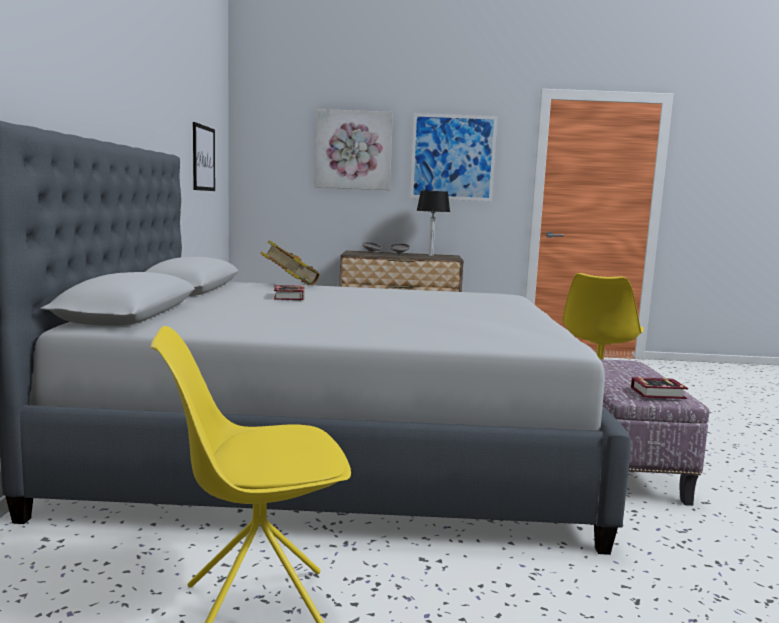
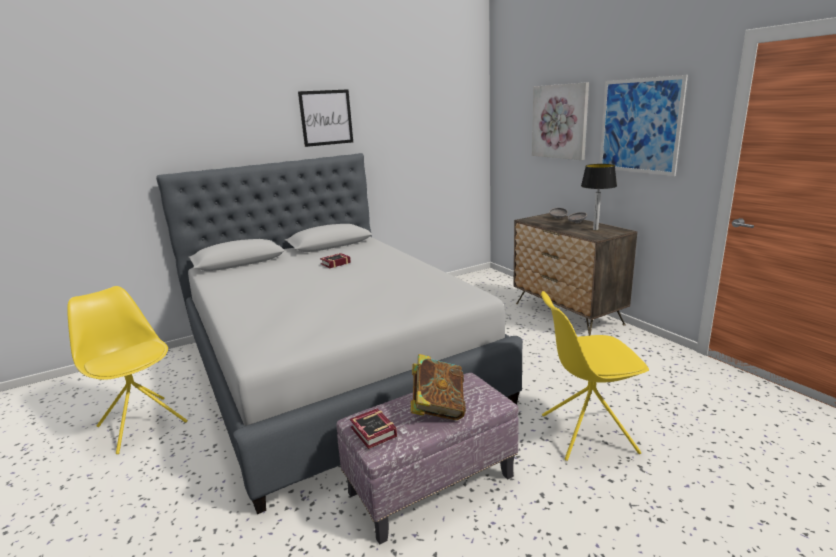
camera: 60 degrees right, 10 degrees up
picture [193,122,215,191] -> picture moved to [298,89,353,147]
book [260,240,320,286] -> book moved to [411,354,466,420]

